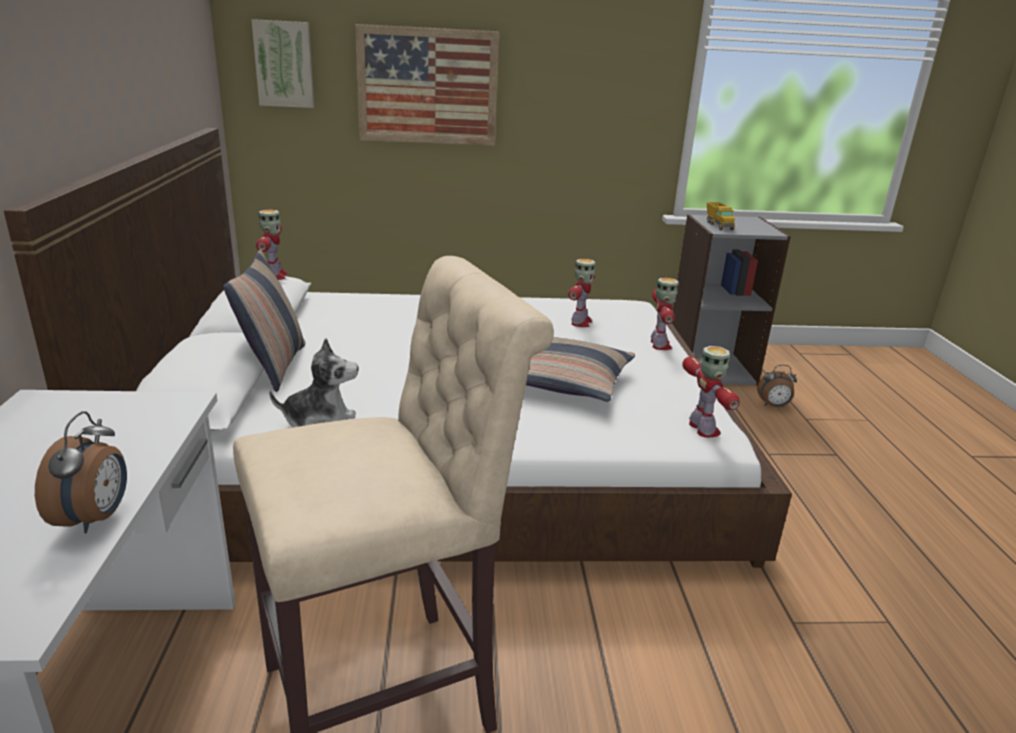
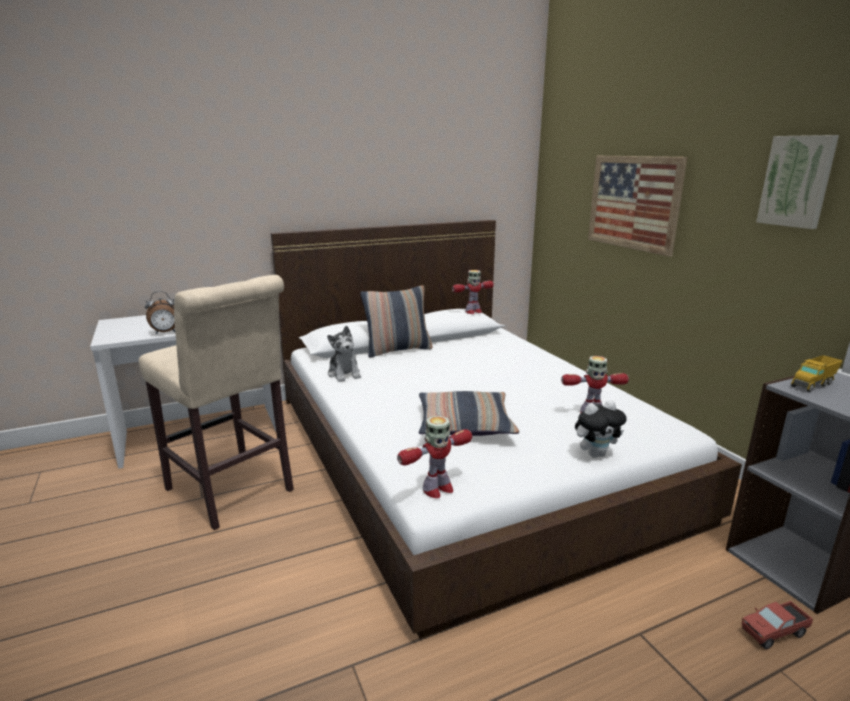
camera: 70 degrees right, 5 degrees down
picture [251,19,314,108] -> picture moved to [756,135,839,229]
toy robot [651,278,679,350] -> plush toy [575,400,627,458]
alarm clock [757,365,797,407] -> toy truck [742,601,813,650]

